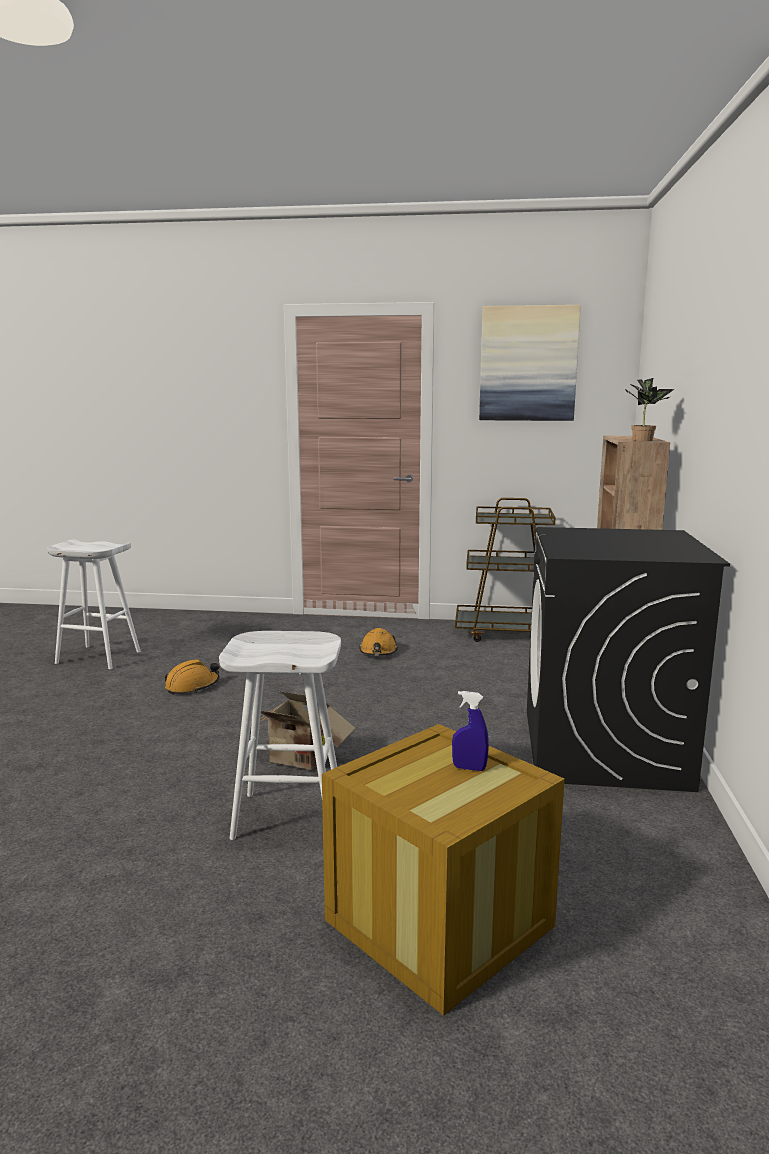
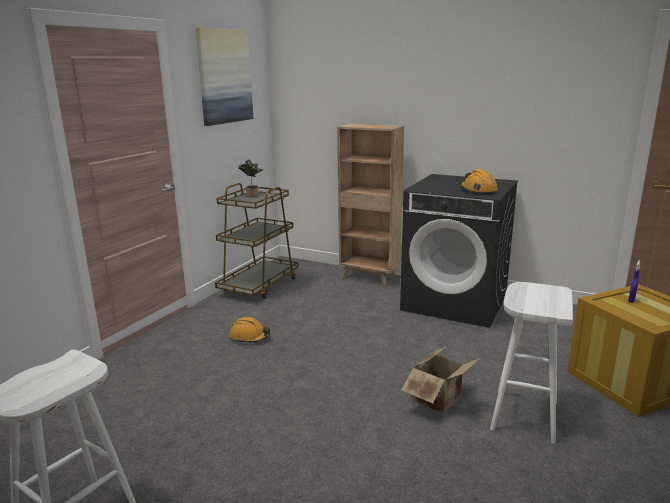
camera: 70 degrees left, 5 degrees up
orange hard hat [165,659,219,695] -> orange hard hat moved to [461,169,498,195]
potted plant [625,378,674,441] -> potted plant moved to [238,159,264,196]

